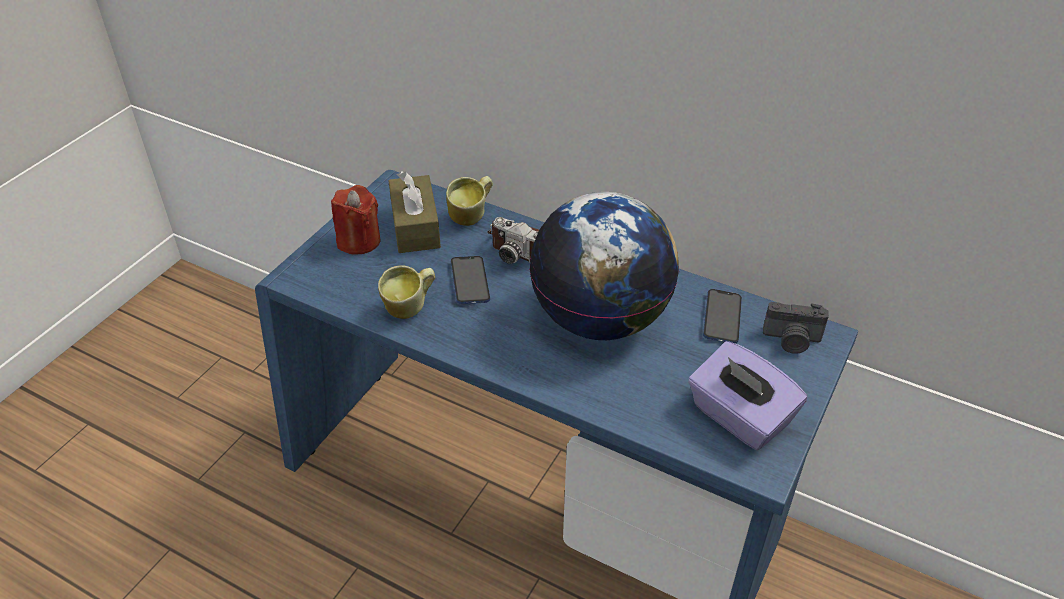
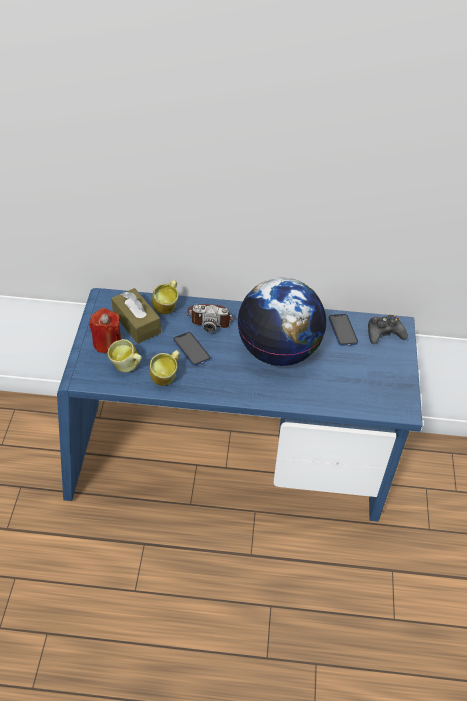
camera: 25 degrees left, 5 degrees up
purple tissue box [688,341,807,450] -> none
camera [763,302,829,354] -> black game controller [368,315,408,344]
none -> mug [107,339,142,373]

